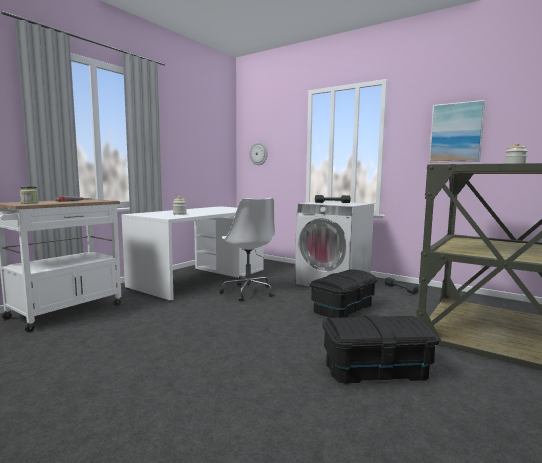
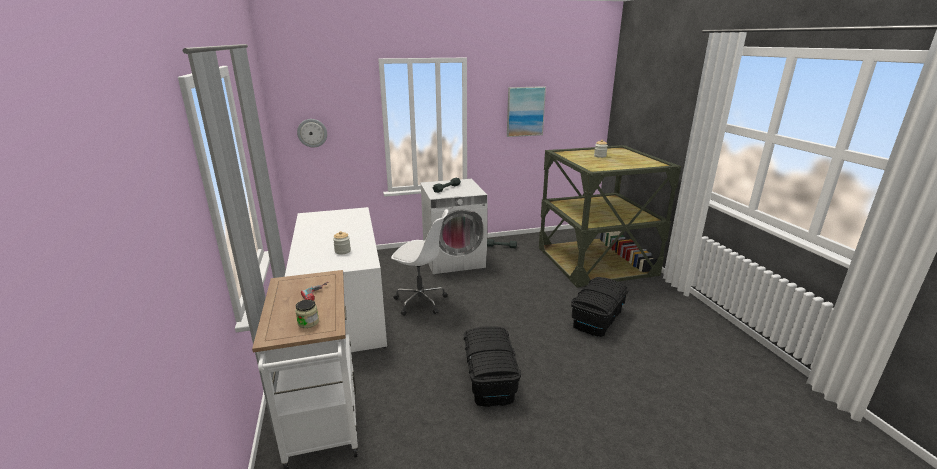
camera: 50 degrees left, 15 degrees up
black storage box [310,269,377,318] -> black storage box moved to [463,326,521,407]

